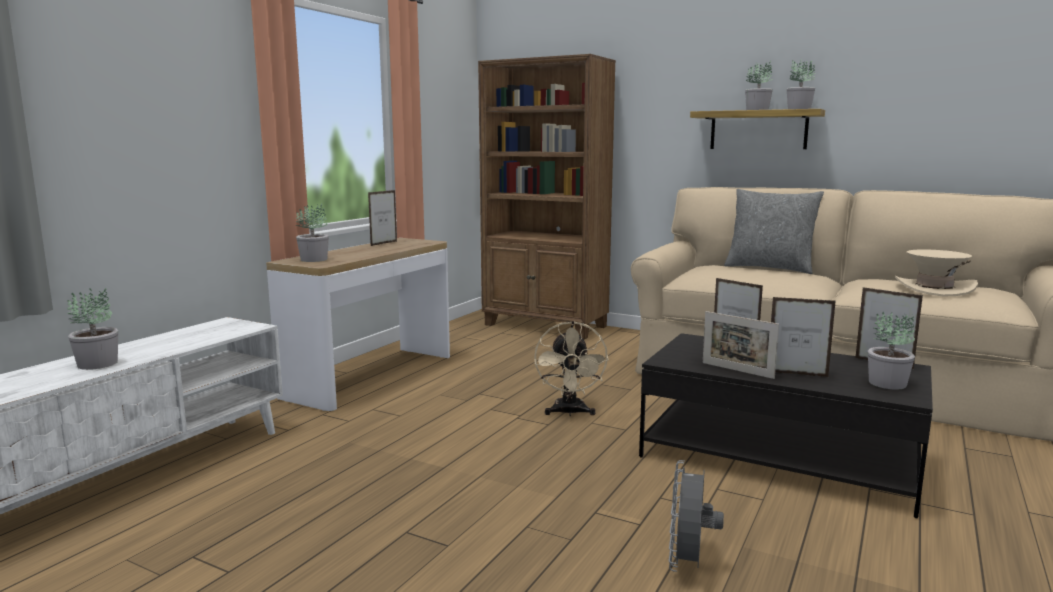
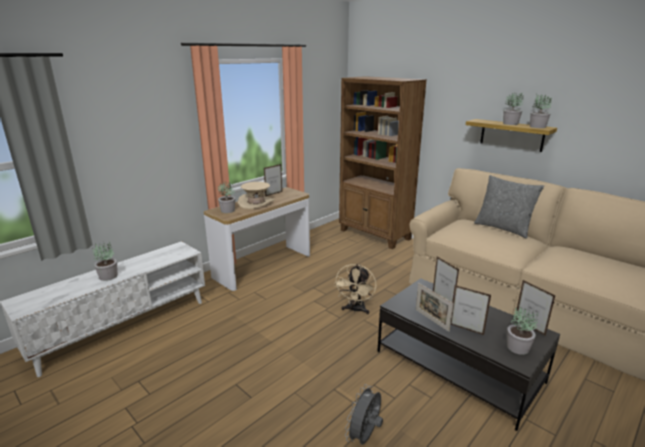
camera: 15 degrees right, 10 degrees up
beige hat [895,249,978,297] -> beige hat moved to [238,182,275,209]

